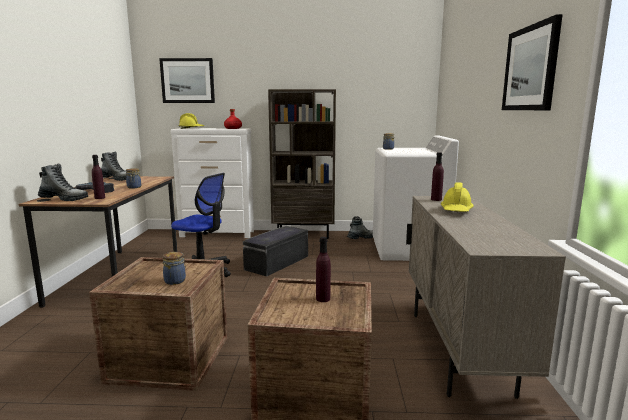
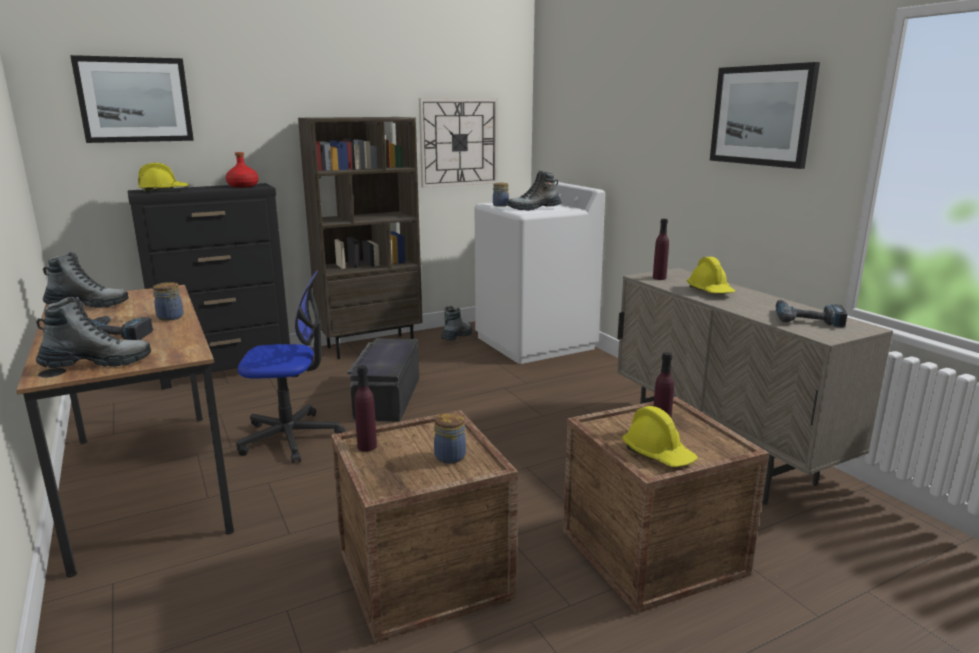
camera: 30 degrees left, 5 degrees up
purple bottle [92,155,105,199] -> purple bottle moved to [354,365,377,452]
white dresser [170,128,254,238] -> black dresser [128,183,290,390]
none -> wall clock [419,98,498,188]
none -> boot [508,170,562,211]
none -> yellow hard hat [622,406,698,467]
none -> power drill [776,300,848,328]

